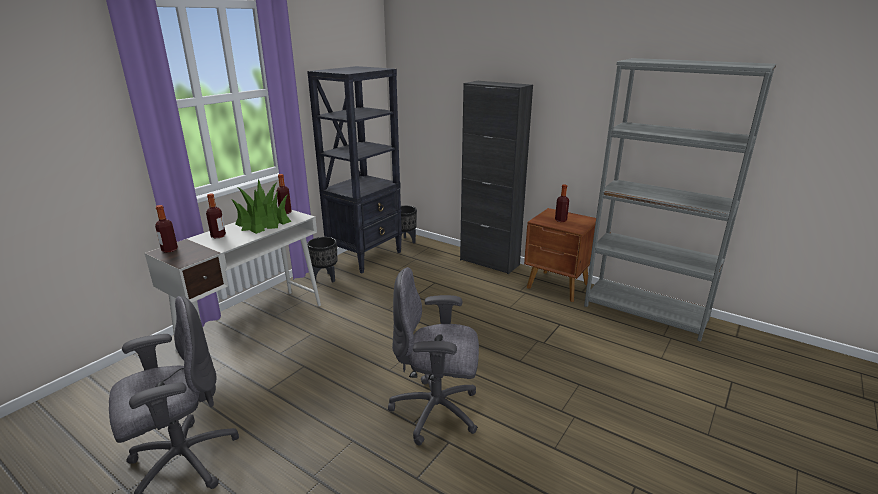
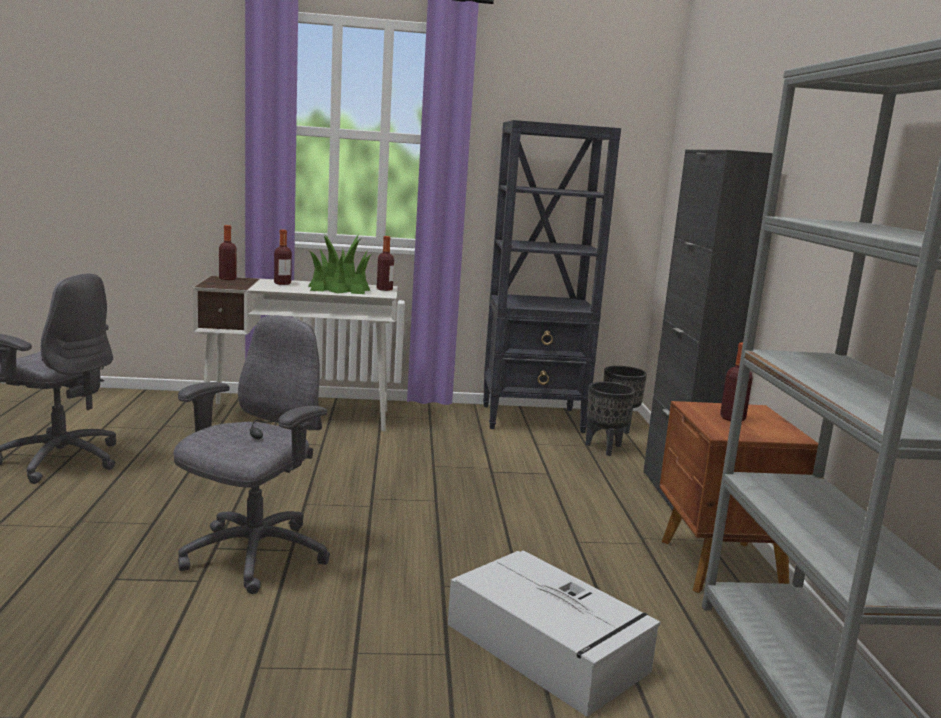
camera: 50 degrees right, 10 degrees down
black planter [307,237,338,282] -> black planter moved to [586,382,635,456]
grey office chair [388,267,479,445] -> grey office chair turned 60 degrees clockwise [174,315,330,594]
none -> grey storage box [448,550,661,717]

